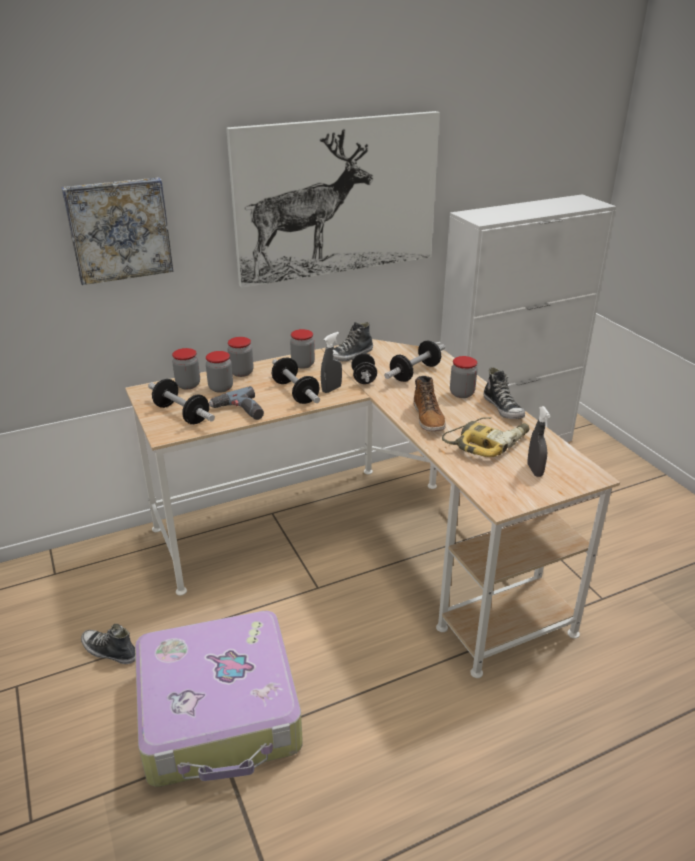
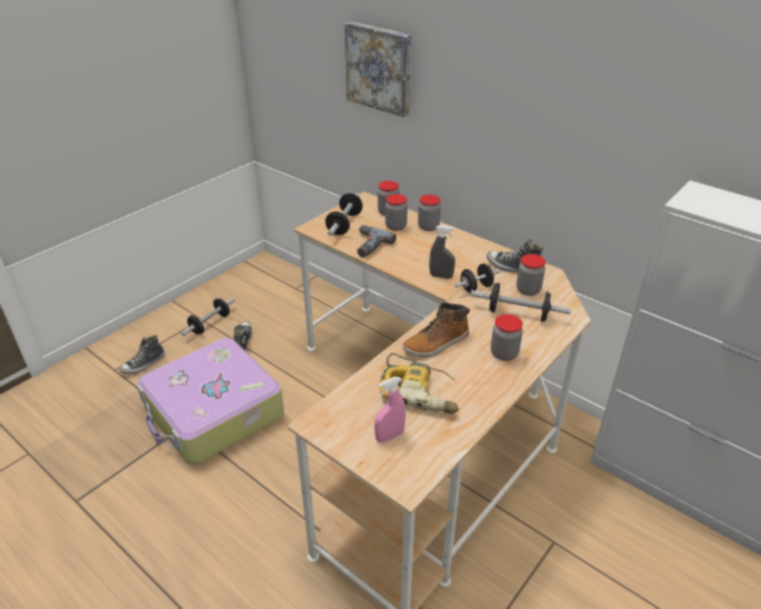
camera: 65 degrees right, 5 degrees up
picture [226,111,440,288] -> none
dumbbell [272,357,320,404] -> dumbbell moved to [181,298,235,336]
jar [290,329,315,369] -> jar moved to [516,254,546,296]
shoe [483,367,525,419] -> shoe moved to [119,335,165,374]
grey spray bottle [527,406,551,477] -> pink spray bottle [374,377,406,443]

